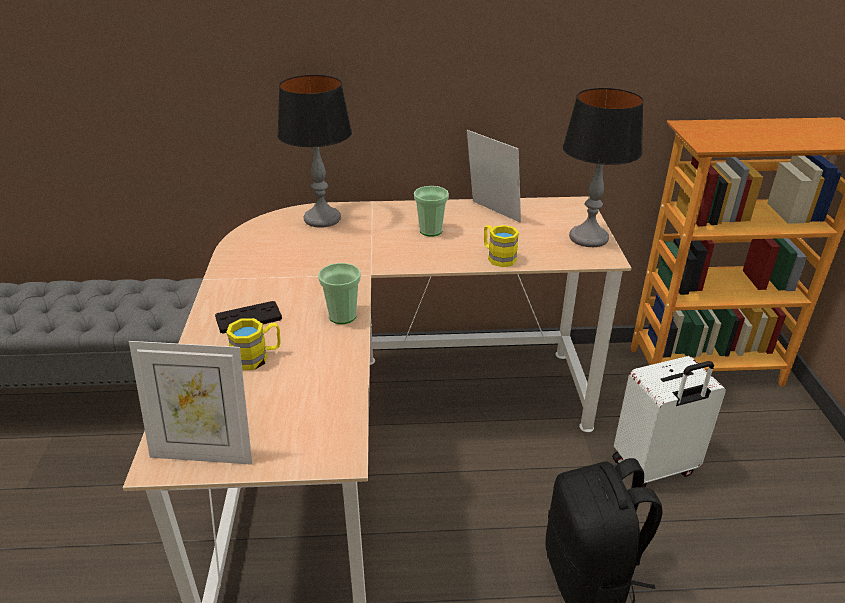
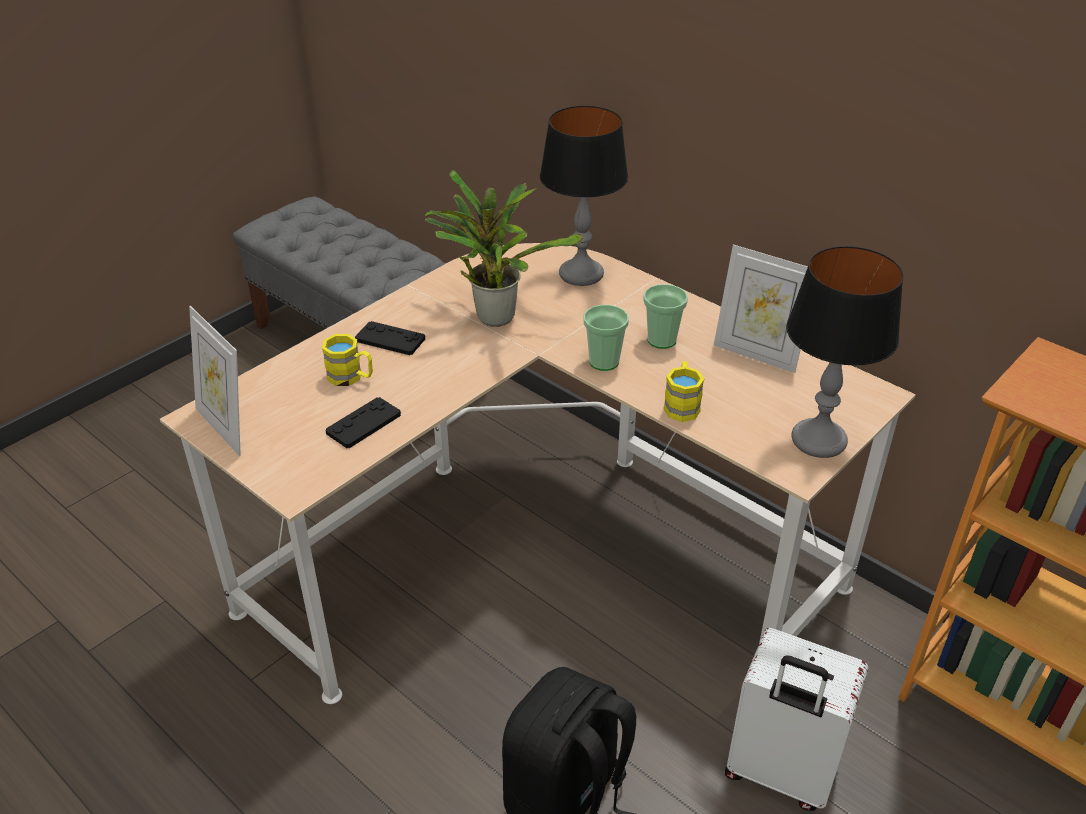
camera: 45 degrees right, 5 degrees up
cup [318,263,361,324] -> cup moved to [584,305,629,371]
picture frame [467,130,521,223] -> picture frame turned 120 degrees clockwise [714,244,808,373]
none -> black game controller [326,397,401,448]
none -> potted plant [424,170,583,327]

